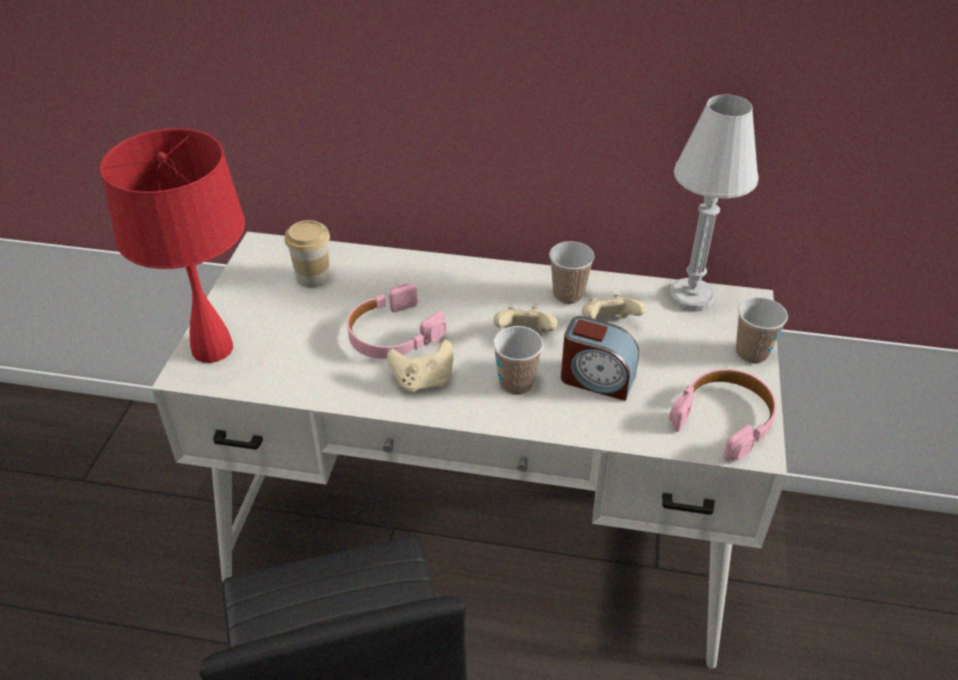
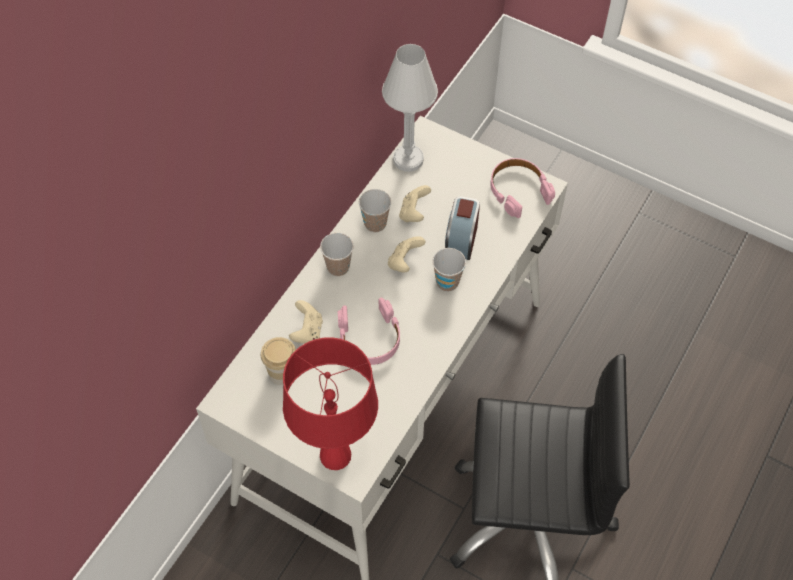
camera: 70 degrees left, 15 degrees up
beige game controller [387,340,453,391] -> beige game controller moved to [289,300,323,343]
alarm clock [561,316,639,401] -> alarm clock turned 150 degrees clockwise [445,196,480,260]
cup [736,297,788,364] -> cup moved to [320,233,354,276]

